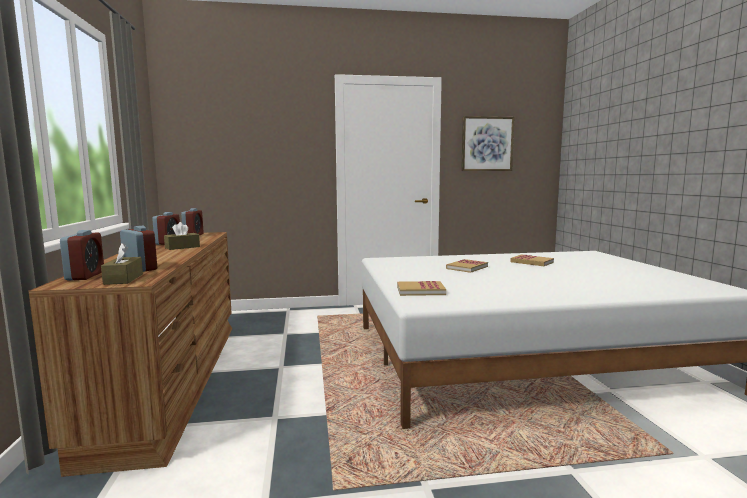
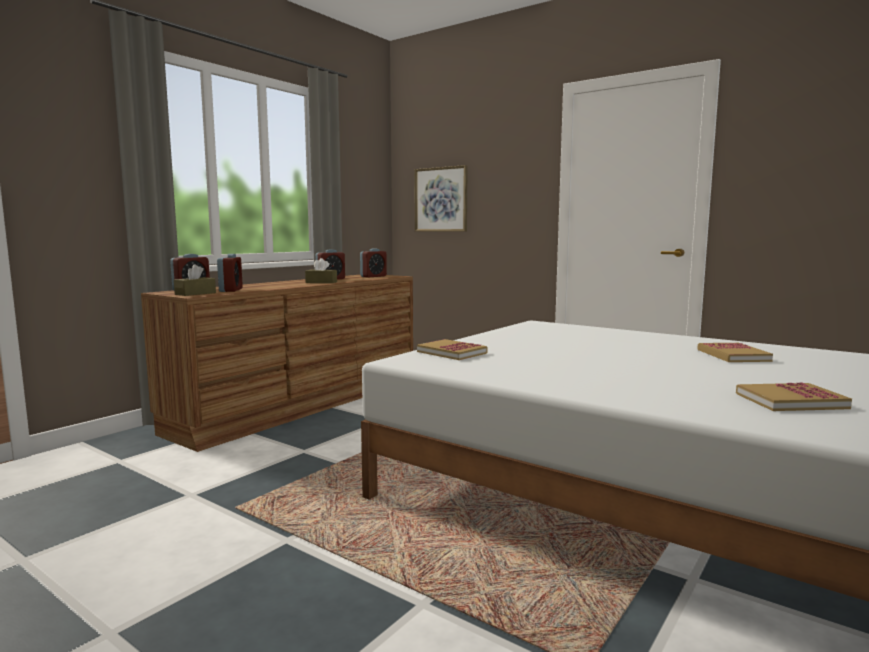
camera: 45 degrees right, 0 degrees up
book [446,259,488,273] -> book moved to [736,382,852,411]
picture [461,116,515,171] -> picture moved to [414,165,468,232]

